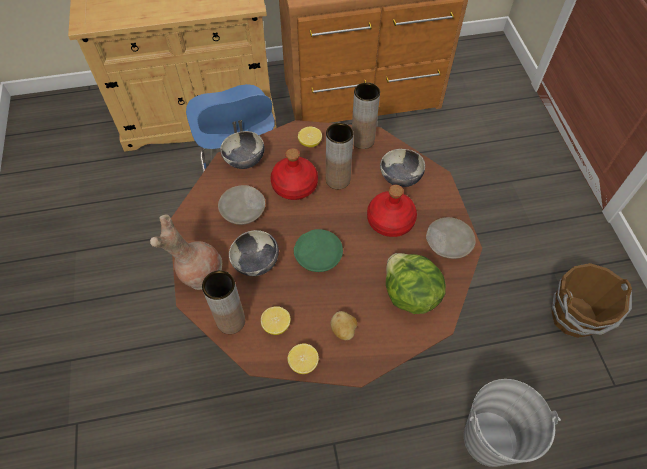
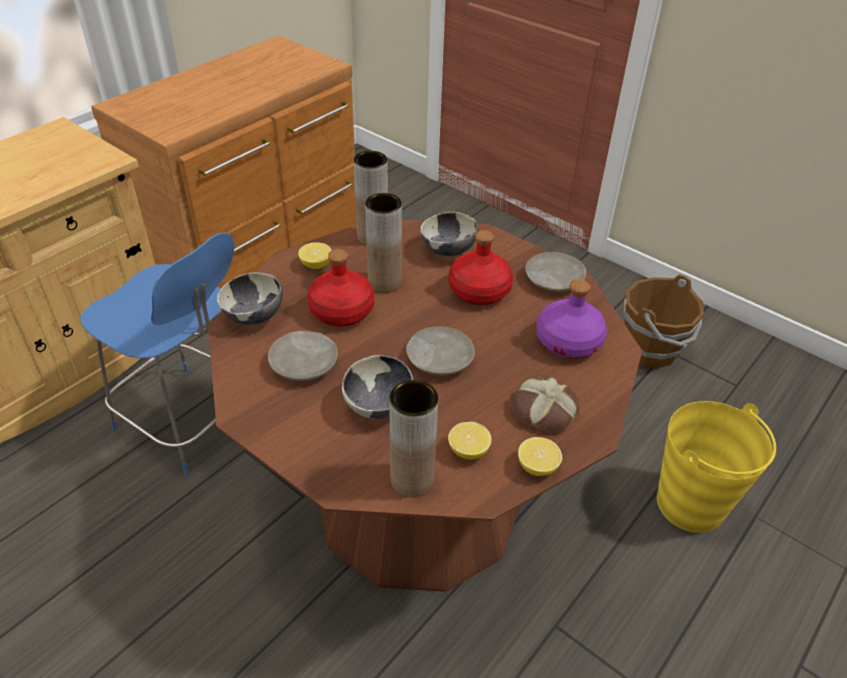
camera: 40 degrees left, 15 degrees down
brown vase [150,214,222,290] -> none
green plate [294,229,343,272] -> beige plate [406,326,475,375]
potato [330,311,357,340] -> bread [512,375,580,432]
lettuce [386,253,446,314] -> purple bottle [536,279,607,359]
grey bucket [464,379,561,467] -> yellow bucket [657,401,776,533]

